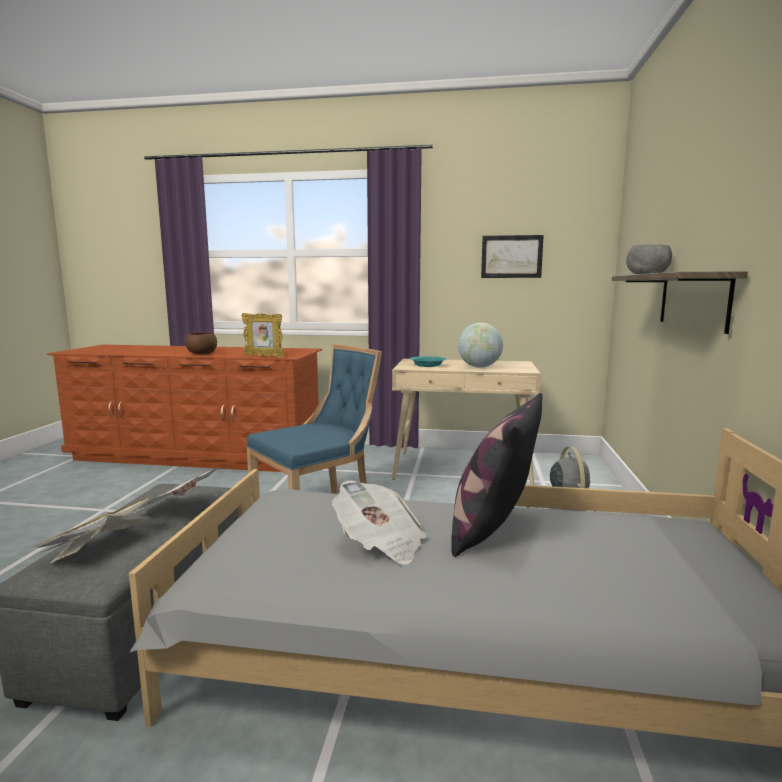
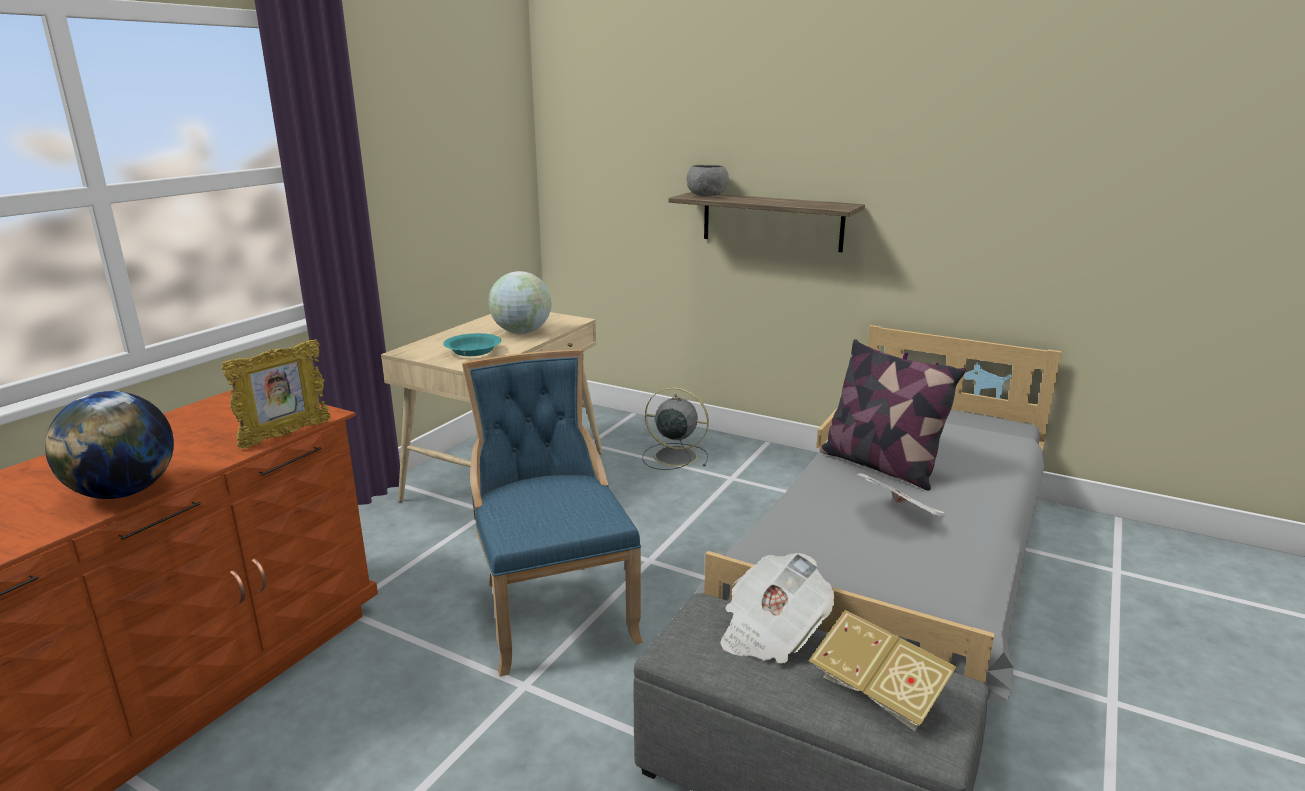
camera: 70 degrees left, 10 degrees up
brown bowl [185,332,217,355] -> globe [45,391,174,499]
picture [481,235,544,278] -> none

